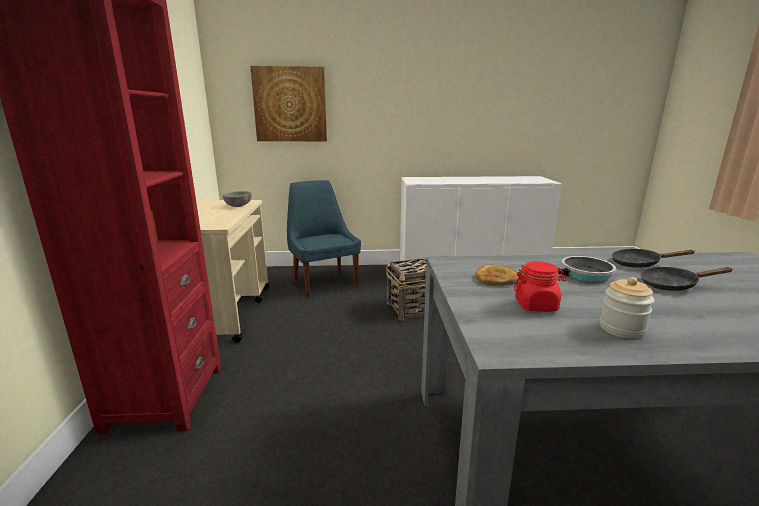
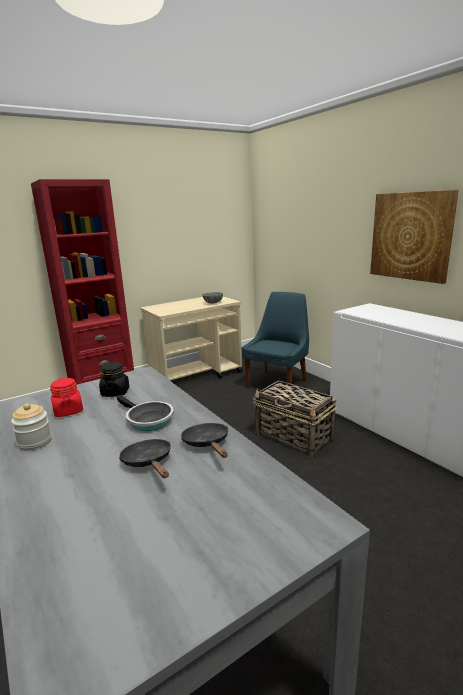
camera: 60 degrees right, 0 degrees up
picture [250,66,327,141] -> picture moved to [370,190,459,284]
bread [476,264,518,286] -> black jar [99,362,129,397]

